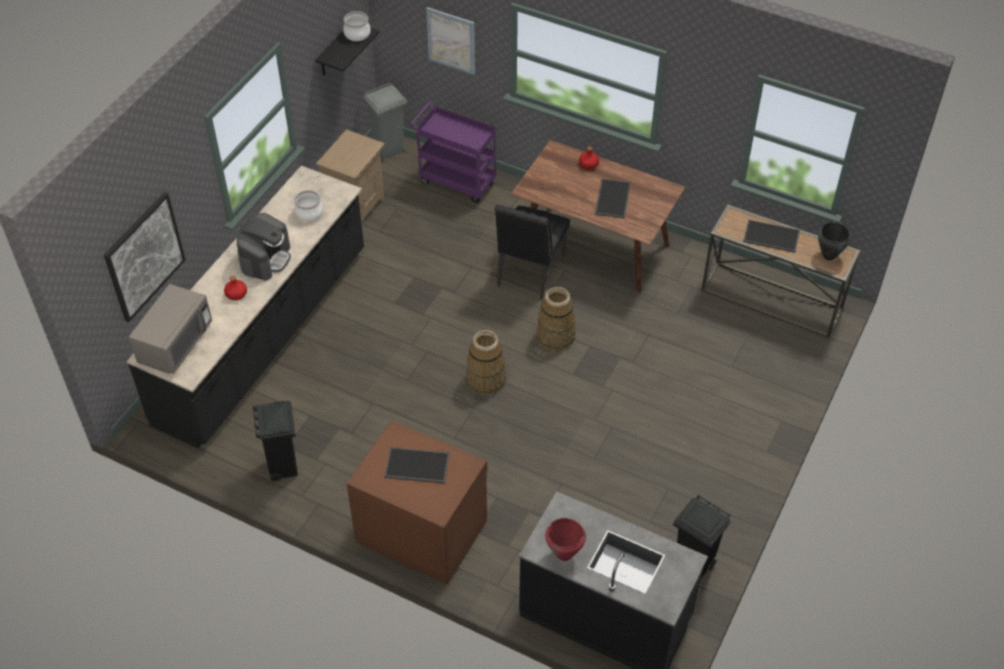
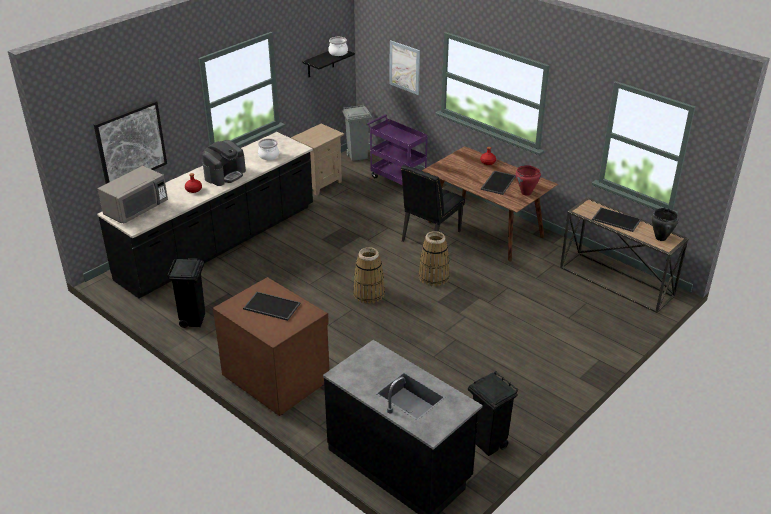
camera: 15 degrees right, 15 degrees down
red cooking pot [545,518,586,561] -> red cooking pot moved to [516,165,541,196]

